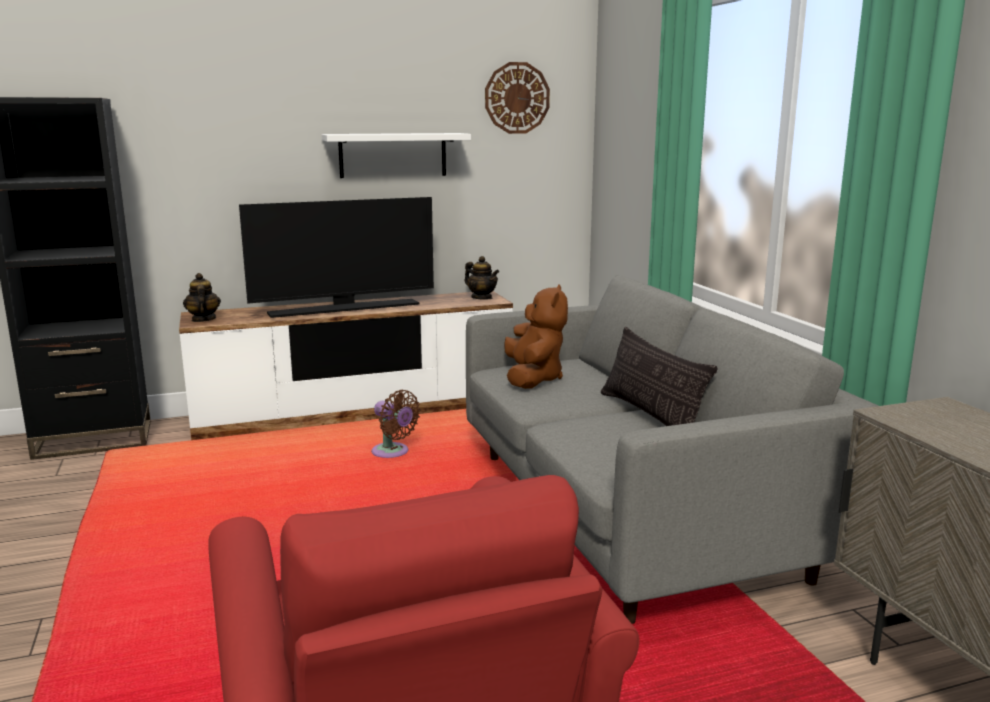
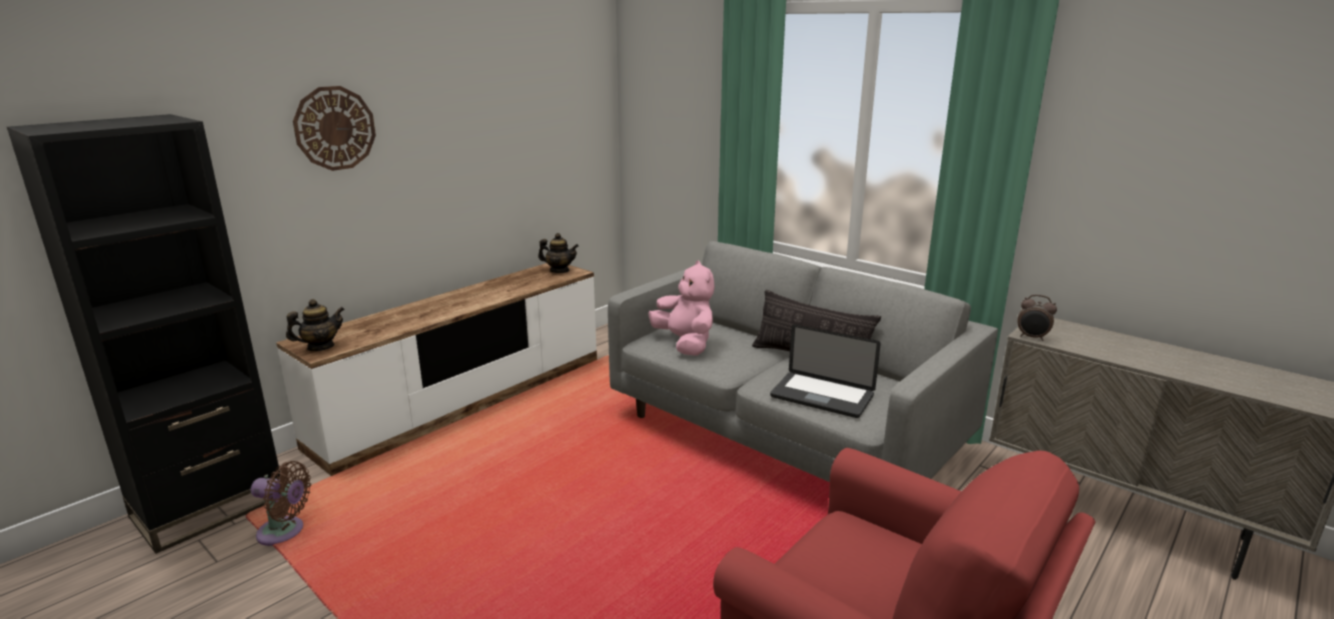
camera: 30 degrees left, 5 degrees up
teapot [183,273,221,322] -> teapot turned 105 degrees clockwise [286,299,345,351]
television [239,197,434,318] -> none
white shelf [322,133,471,178] -> none
brown fan [371,390,420,458] -> brown fan moved to [251,461,311,546]
wall clock [485,62,550,134] -> wall clock moved to [293,86,376,171]
brown plush toy [504,284,568,389] -> pink plush toy [648,260,715,356]
none -> laptop [770,324,881,418]
none -> alarm clock [1017,294,1057,341]

